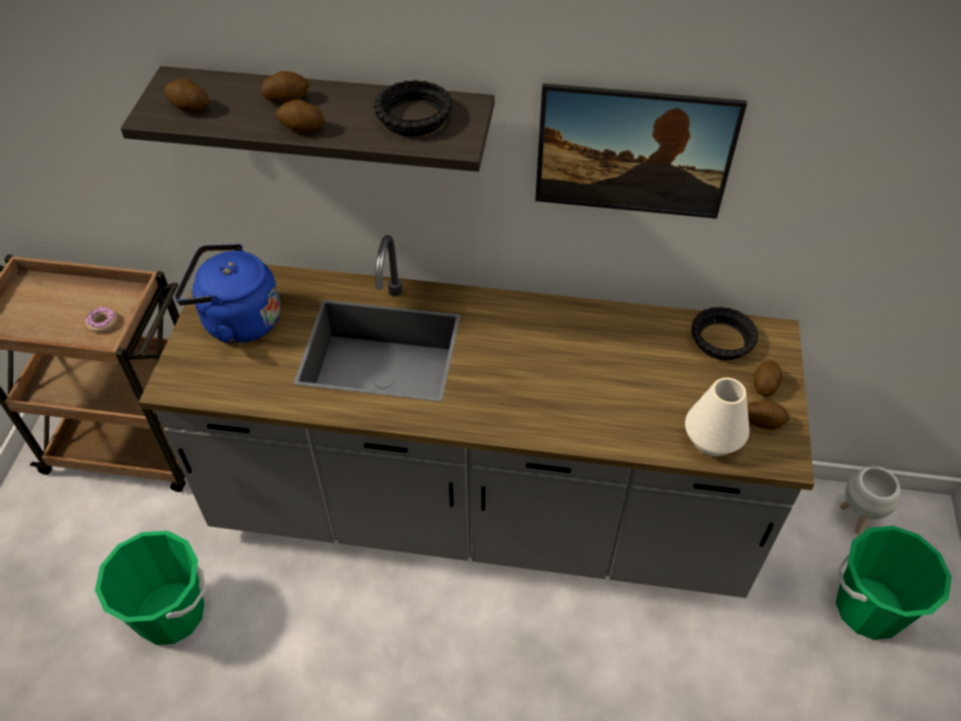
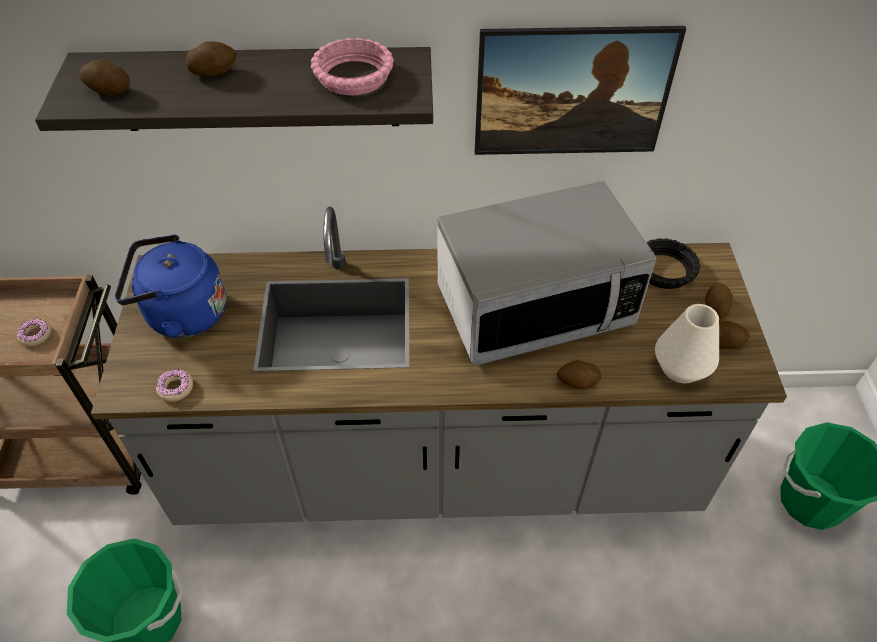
camera: 10 degrees left, 0 degrees up
potato [276,99,324,133] -> potato moved to [557,360,601,389]
black bowl [374,80,452,136] -> pink bowl [311,38,394,95]
white planter [840,466,901,534] -> none
none -> donut [156,369,193,402]
none -> microwave [437,181,656,366]

